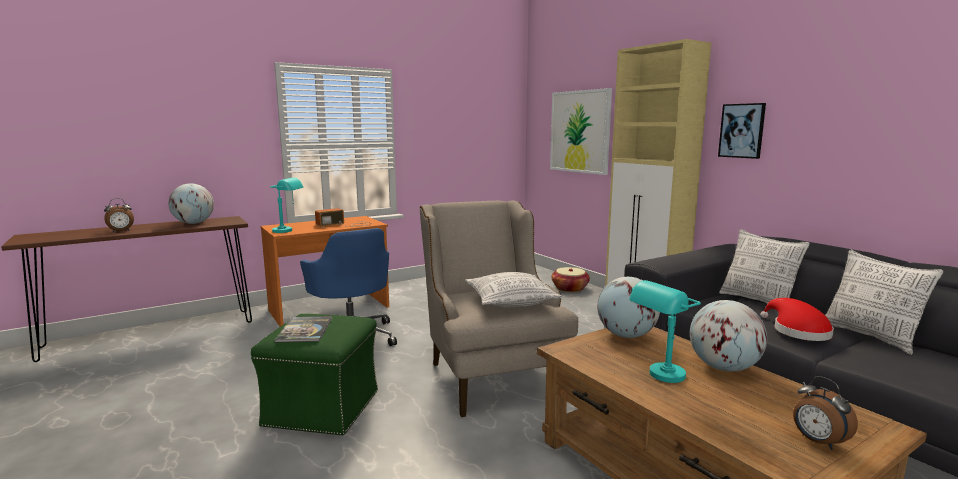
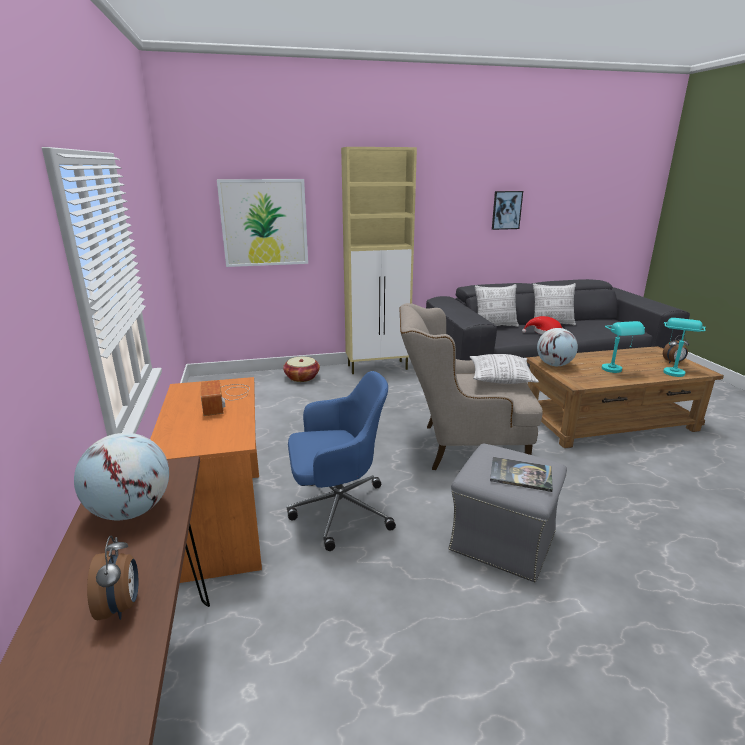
camera: 70 degrees left, 10 degrees up
green ottoman [250,314,378,436] -> grey ottoman [449,444,567,582]
turquoise table lamp [270,178,303,233] -> turquoise table lamp moved to [663,318,706,377]
globe [690,300,767,372] -> none
picture [718,103,766,159] -> picture moved to [492,191,523,230]

